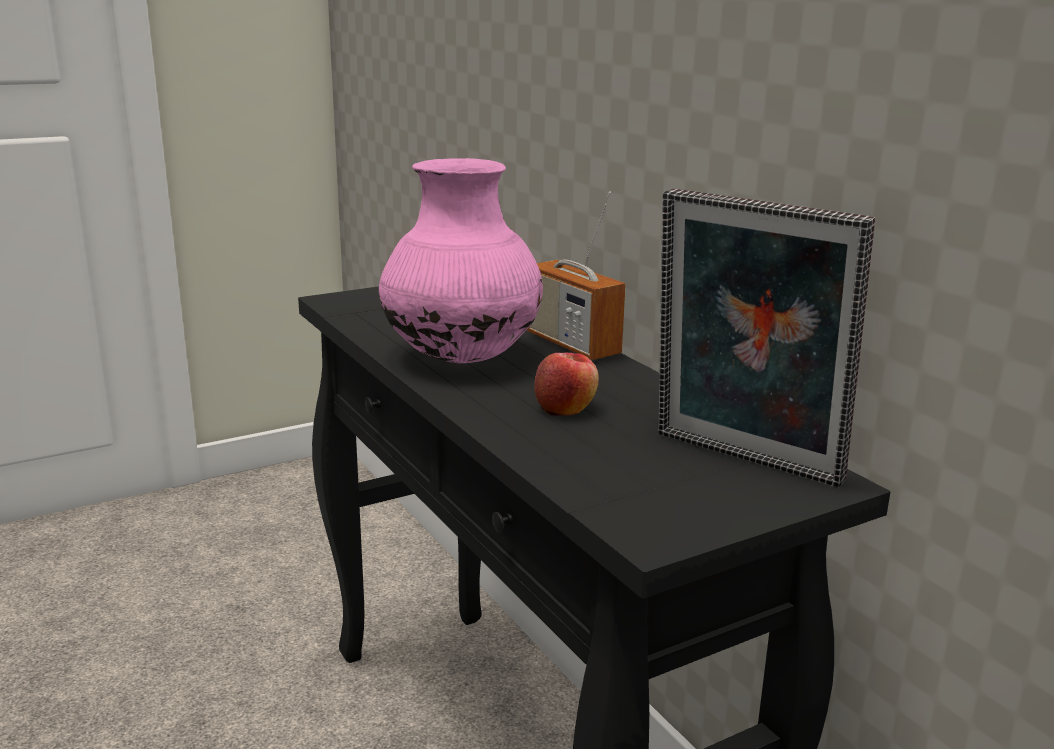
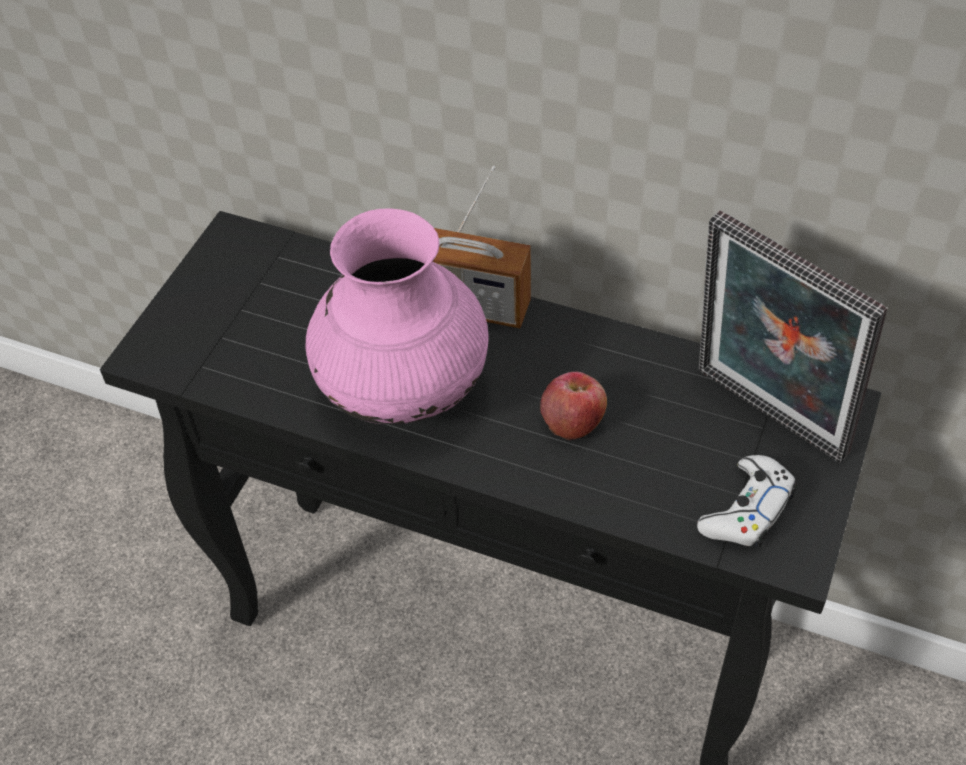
camera: 35 degrees left, 30 degrees up
picture frame [658,189,875,487] -> picture frame turned 45 degrees clockwise [699,210,887,463]
none -> white game controller [697,455,797,548]

